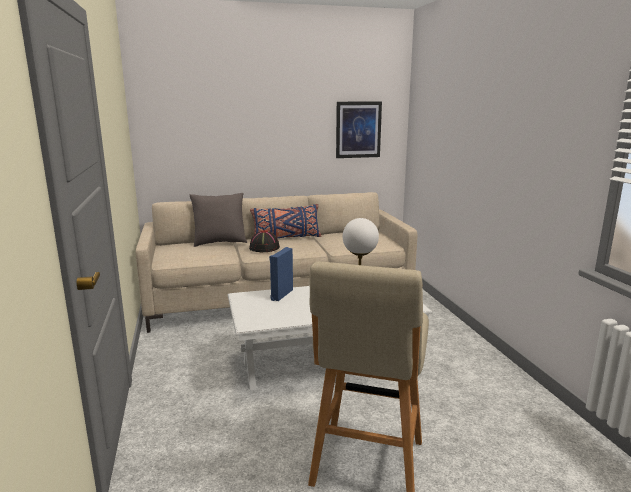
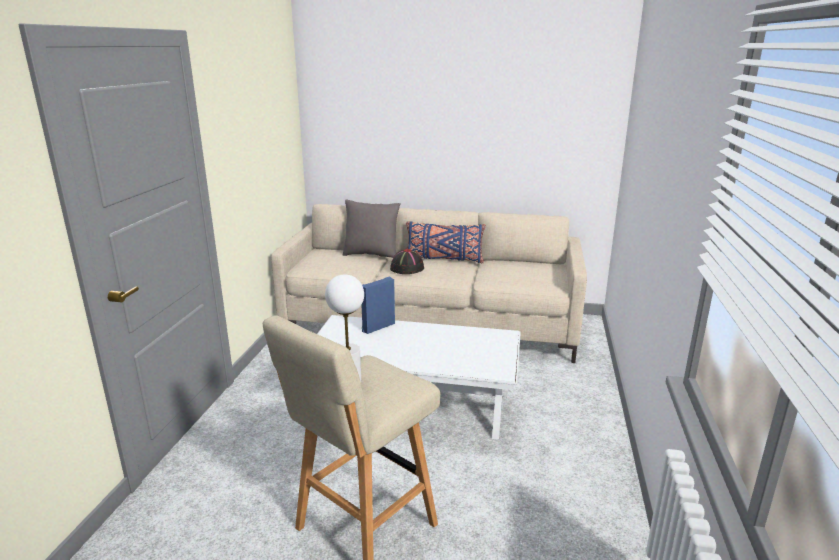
camera: 25 degrees right, 5 degrees up
picture [336,102,382,158] -> none

